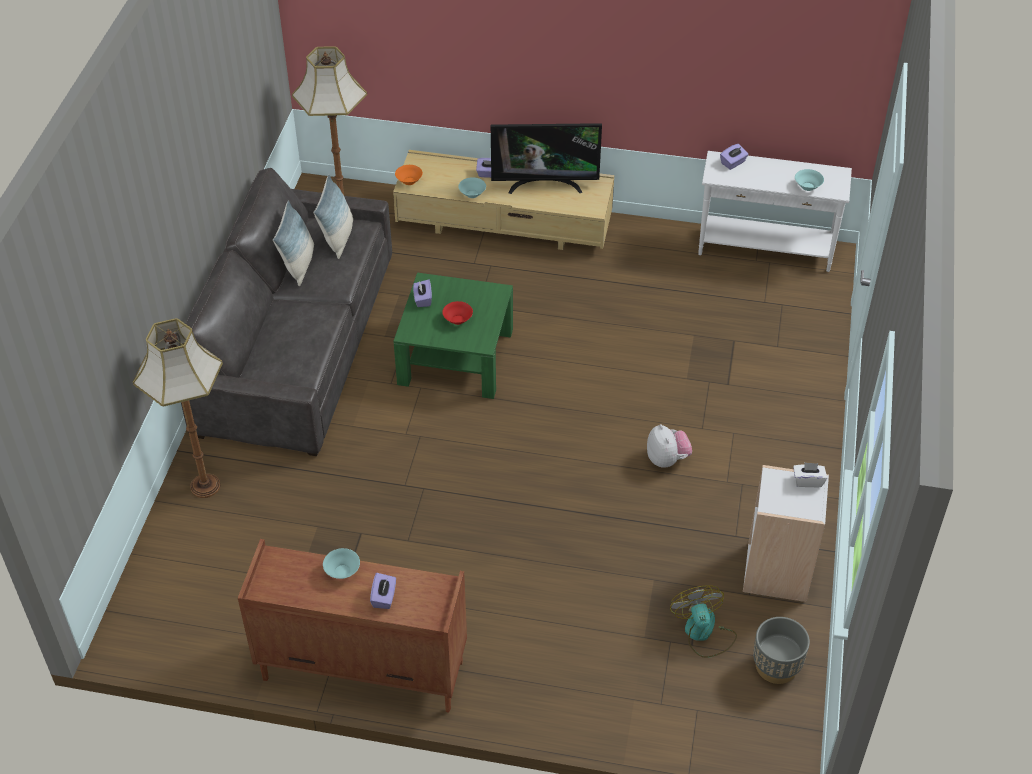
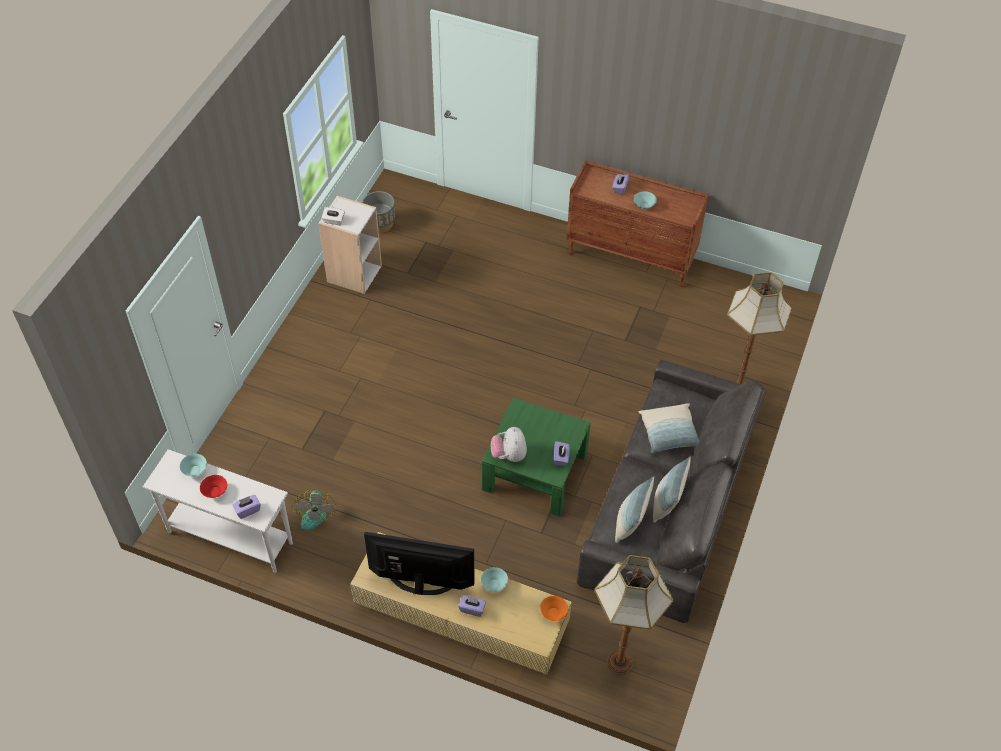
camera: 170 degrees left, 5 degrees up
red bowl [442,301,473,325] -> red bowl moved to [200,475,227,498]
plush toy [647,424,692,468] -> plush toy moved to [491,427,527,462]
fan [670,585,737,658] -> fan moved to [291,490,336,530]
none -> pillow [639,403,700,453]

